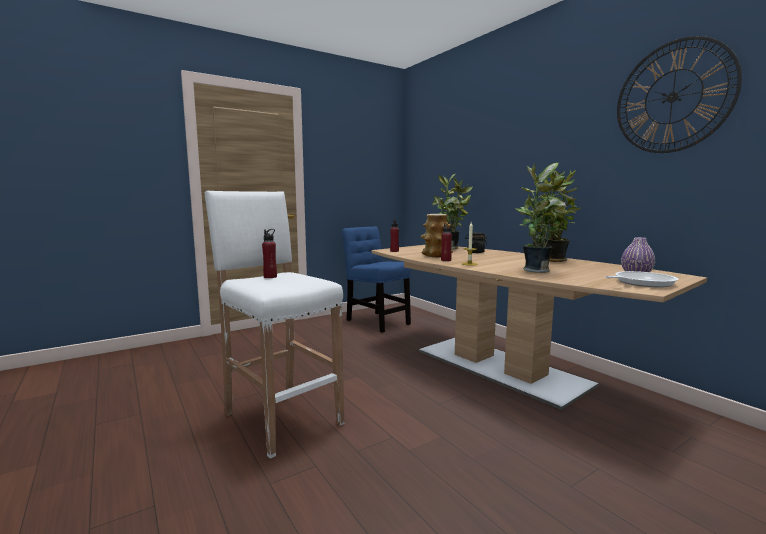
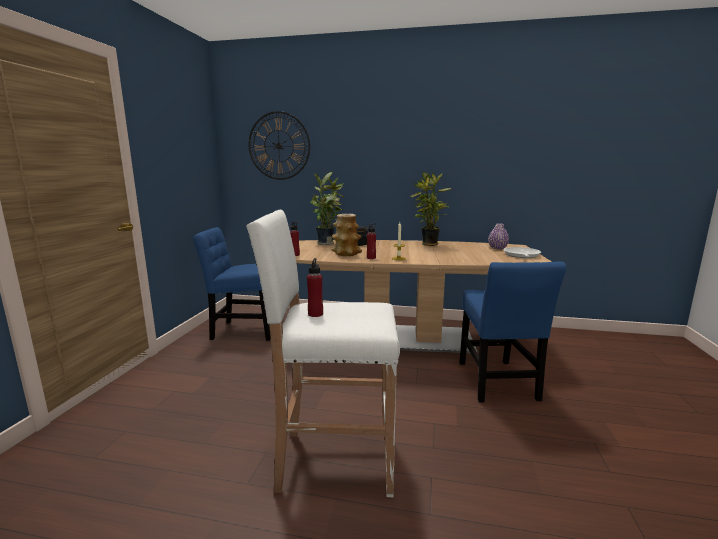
camera: 45 degrees left, 5 degrees up
potted plant [515,163,576,273] -> none
wall clock [617,36,742,153] -> wall clock moved to [248,111,310,180]
none -> blue chair [459,262,566,402]

